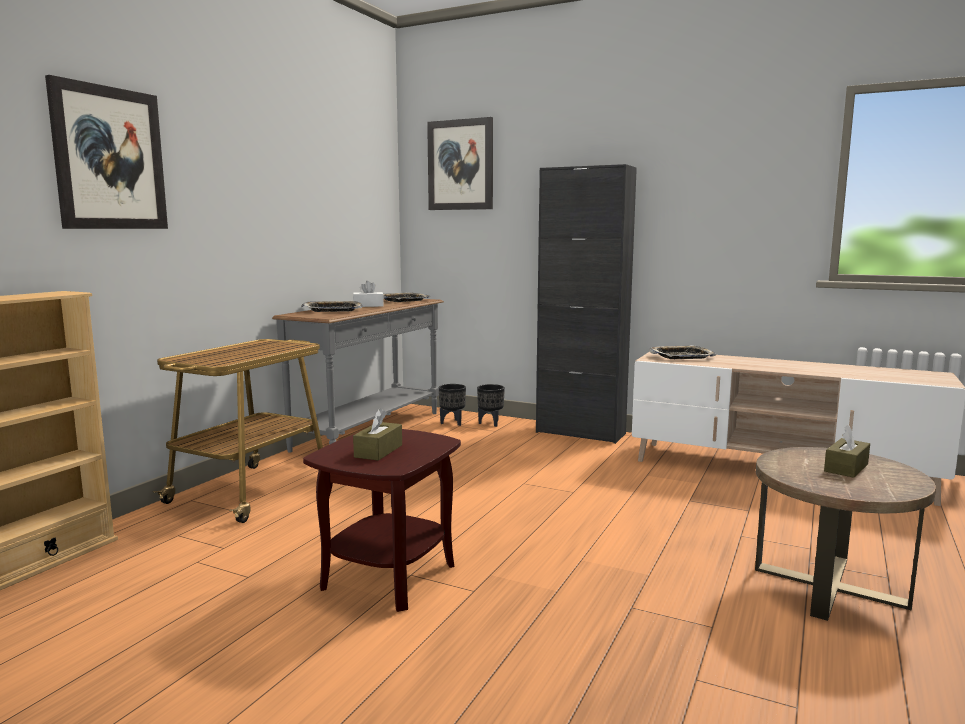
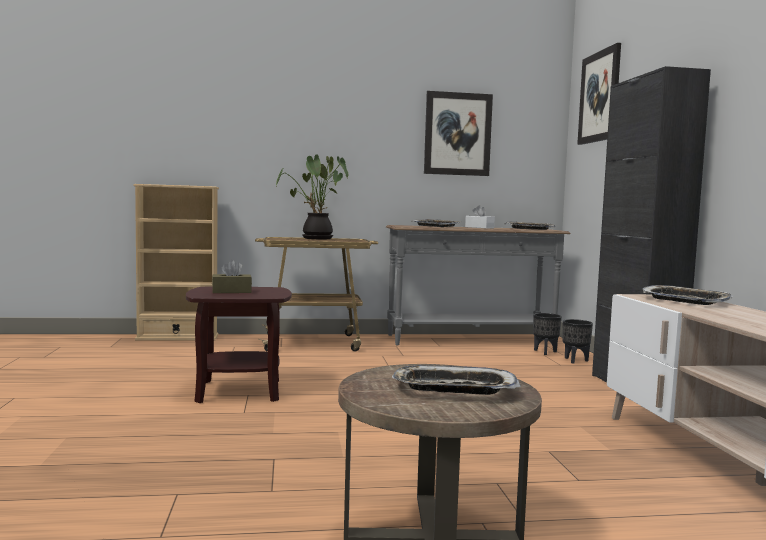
camera: 55 degrees right, 5 degrees down
picture [45,75,168,229] -> picture moved to [424,91,493,176]
brown tissue box [824,425,870,478] -> tray [391,365,521,395]
none -> potted plant [276,154,349,239]

